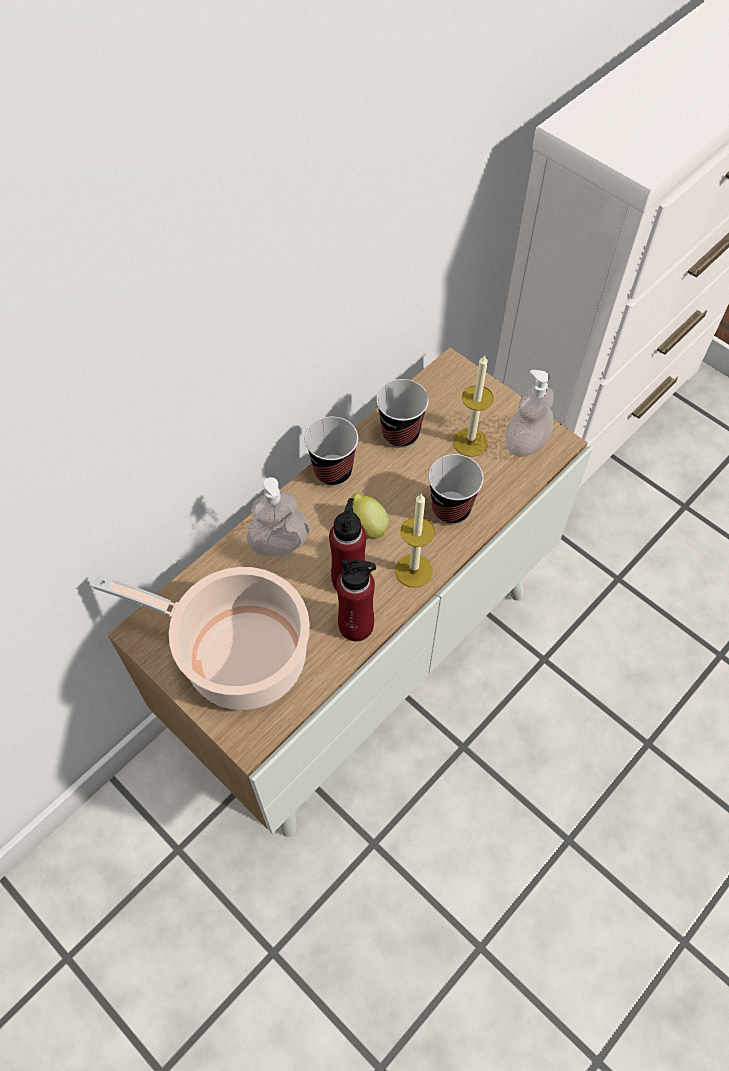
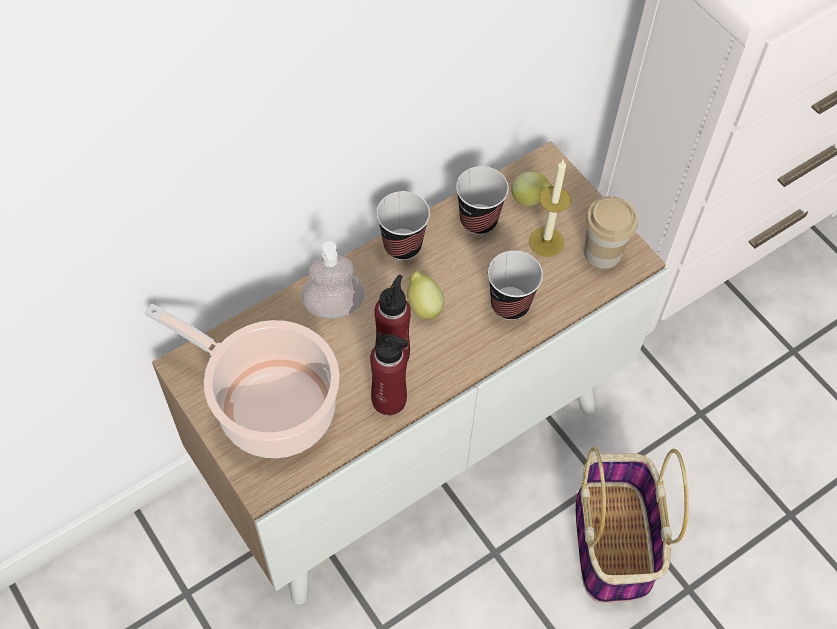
camera: 10 degrees right, 0 degrees up
candle [395,494,435,588] -> none
soap dispenser [505,370,554,457] -> cup [584,196,638,269]
none -> lemon [511,172,552,206]
none -> basket [575,447,689,603]

